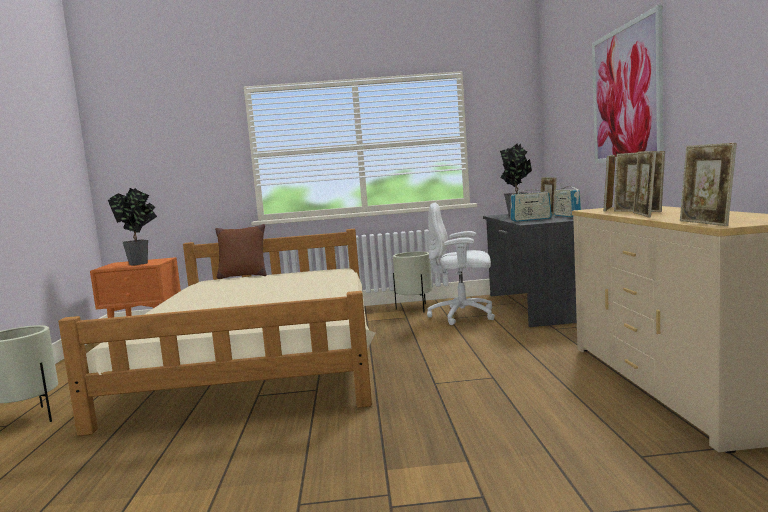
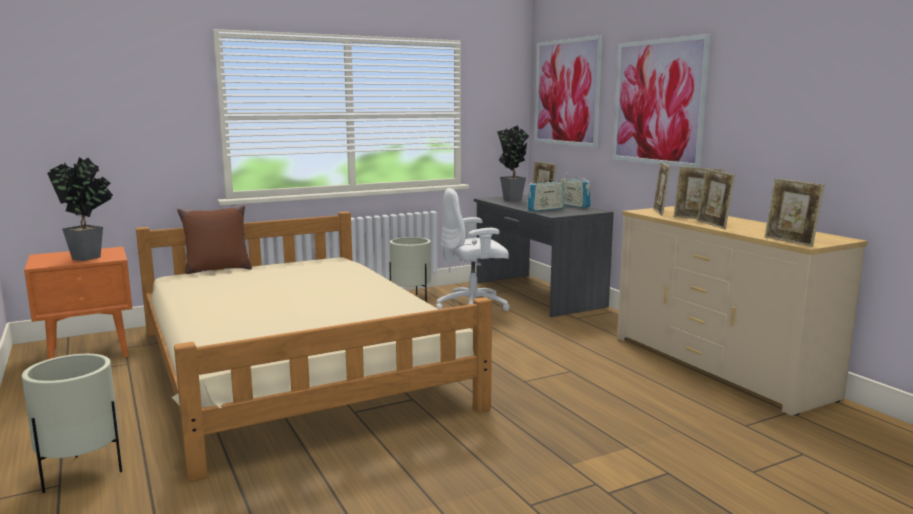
camera: 25 degrees left, 5 degrees up
none -> picture [534,35,603,148]

